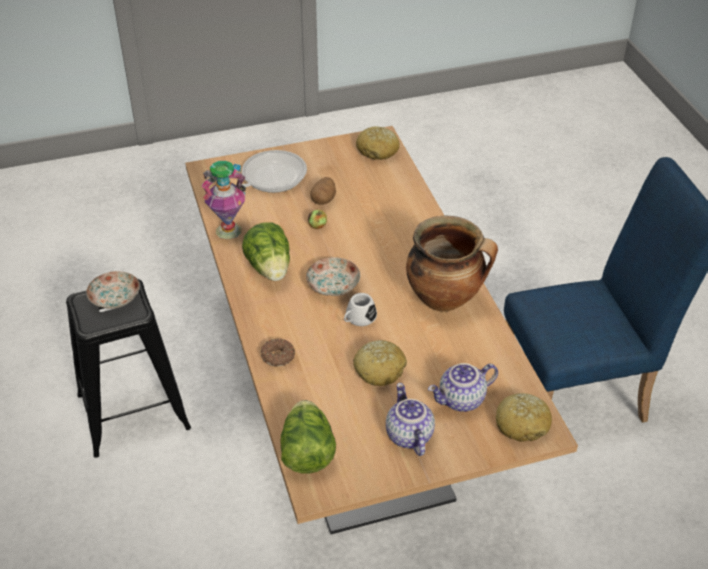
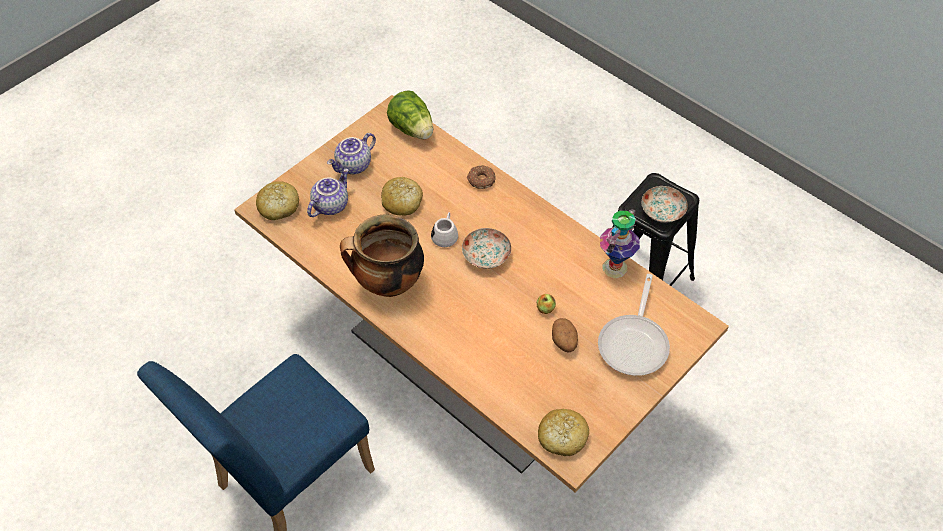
camera: 150 degrees right, 10 degrees up
lettuce [242,222,290,281] -> none
teapot [386,383,435,456] -> teapot turned 90 degrees clockwise [327,133,376,174]

